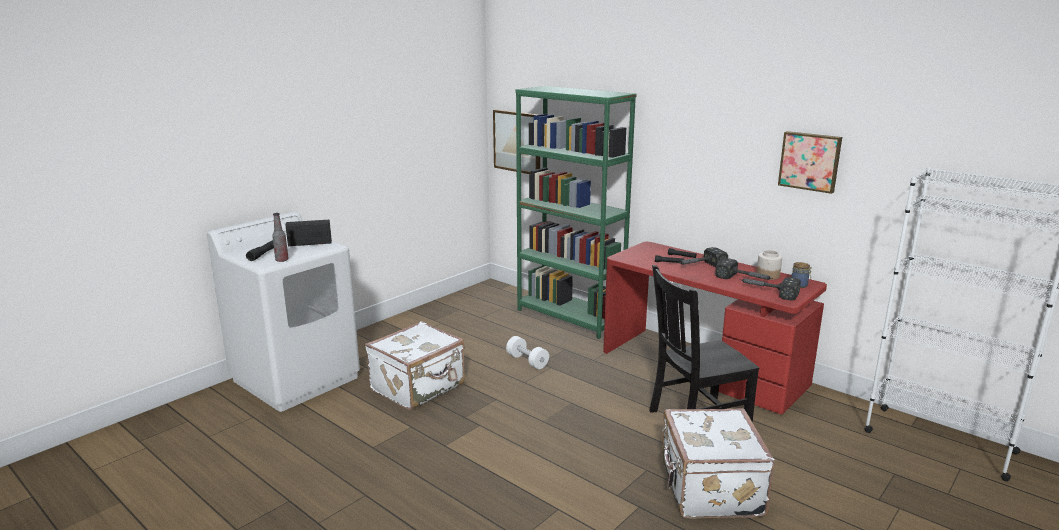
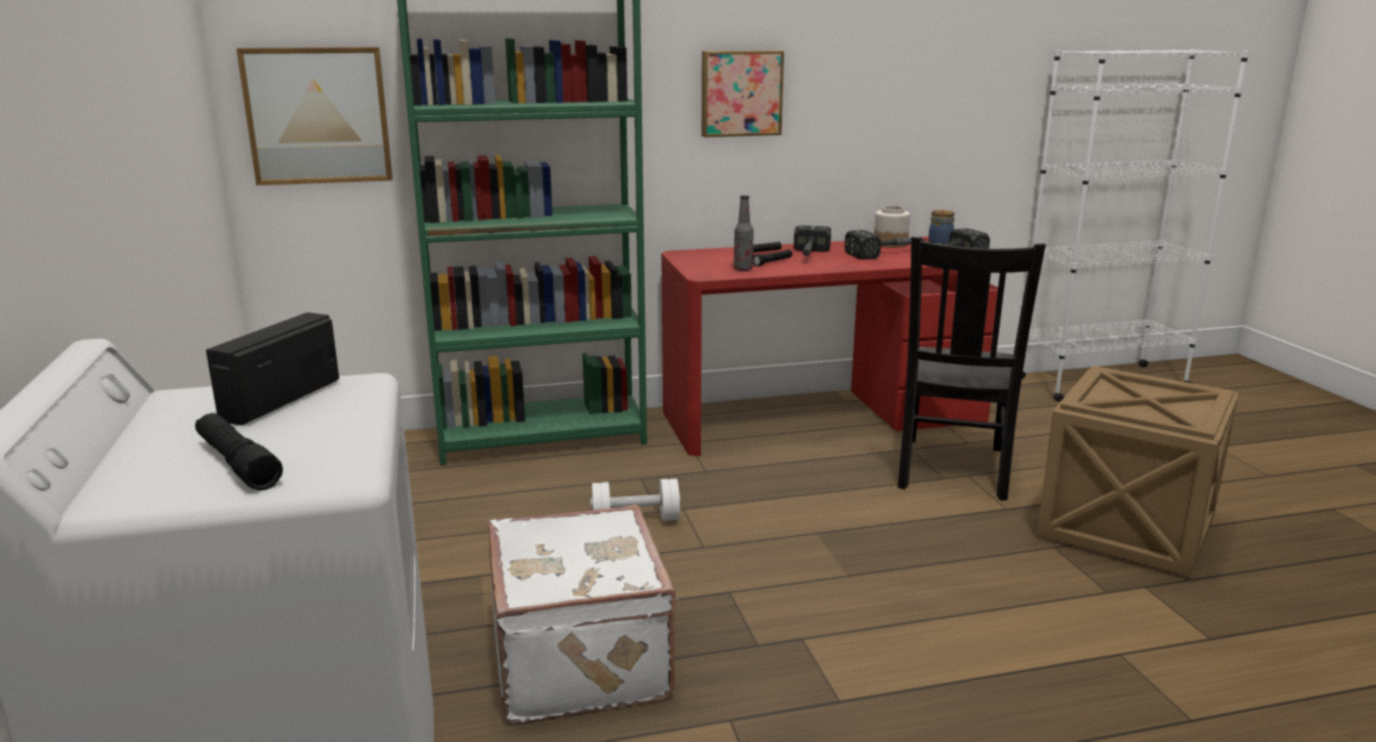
camera: 55 degrees left, 0 degrees up
bottle [272,213,289,262] -> bottle moved to [734,195,754,271]
white suitcase [661,408,775,519] -> crate [1037,366,1238,577]
picture [778,131,842,194] -> picture moved to [702,50,784,137]

